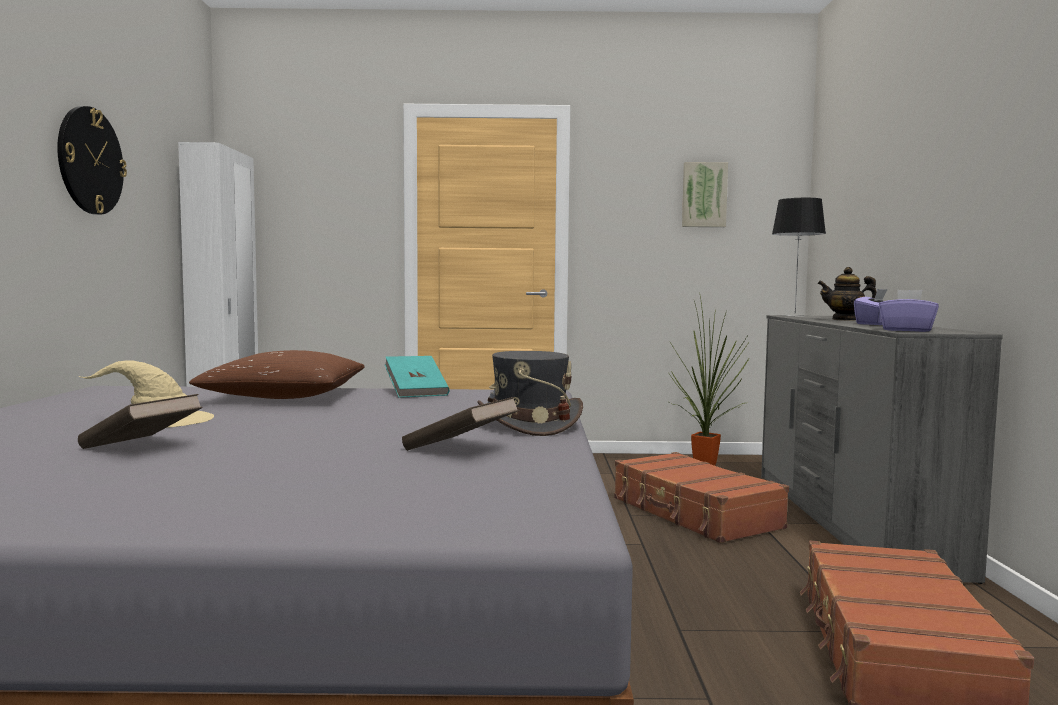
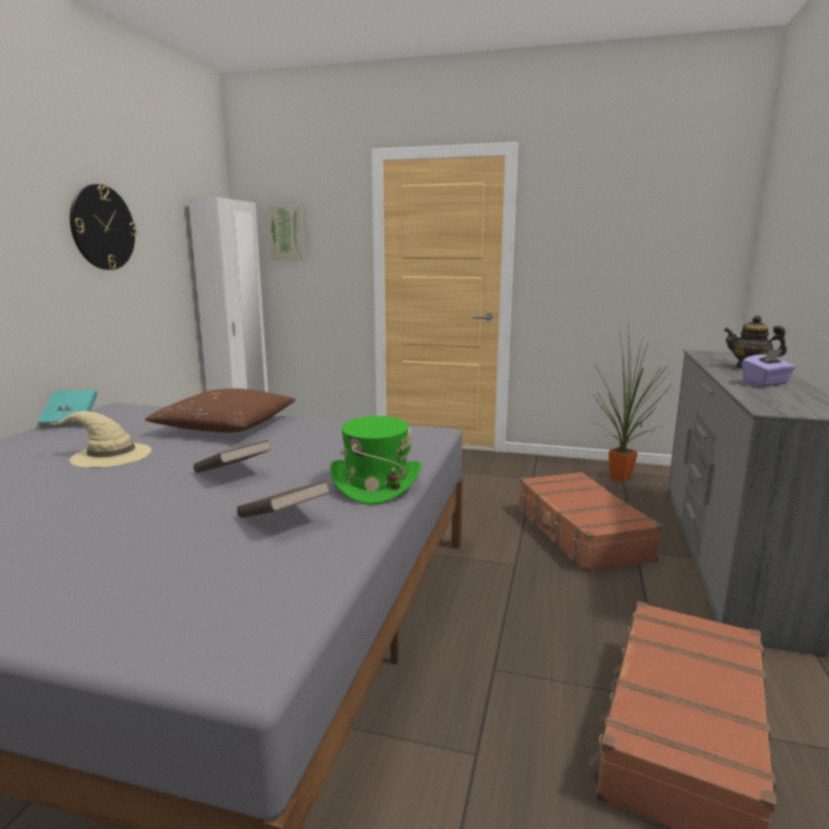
camera: 15 degrees right, 10 degrees up
brown book [78,394,203,449] -> brown book moved to [194,440,271,473]
turquoise book [385,356,450,398] -> turquoise book moved to [37,390,97,429]
grey hat [477,351,583,436] -> green hat [330,416,421,505]
picture [682,162,728,227] -> picture moved to [268,205,305,260]
table lamp [772,198,826,317] -> none
purple tissue box [879,290,939,332] -> none

